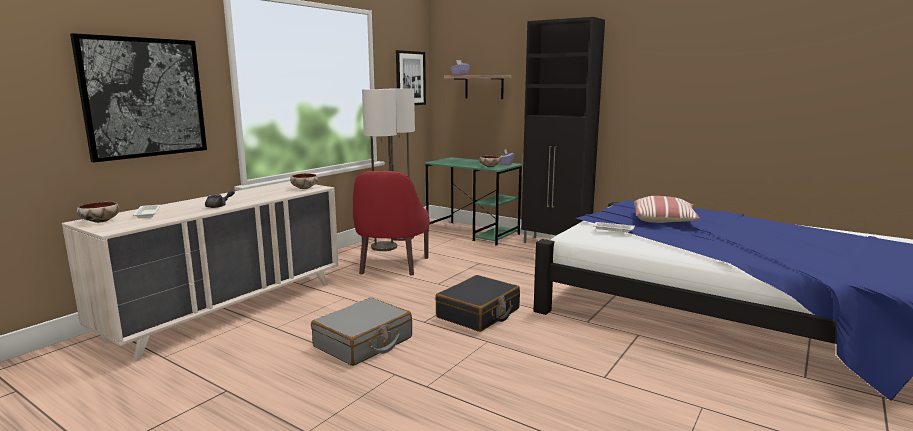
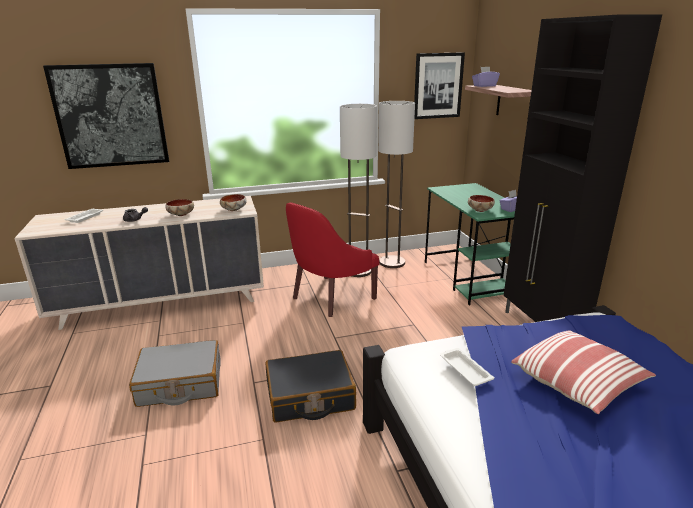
camera: 40 degrees right, 10 degrees up
bowl [77,202,120,223] -> bowl moved to [165,199,194,216]

